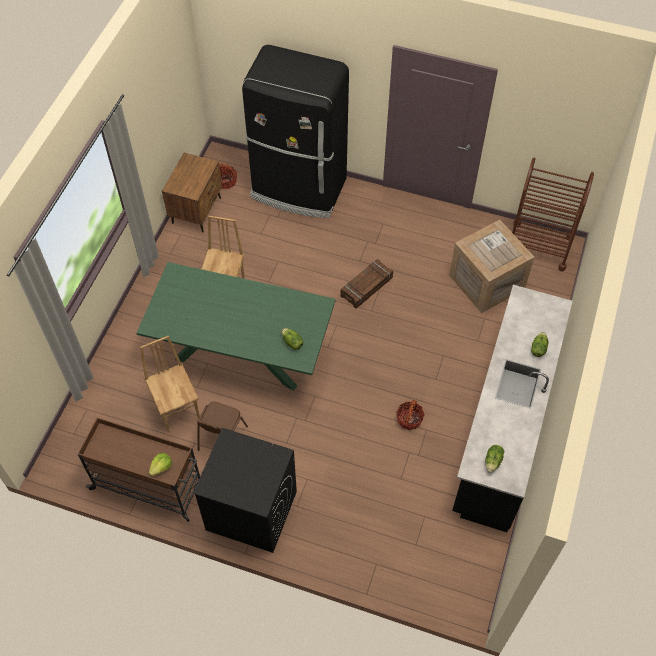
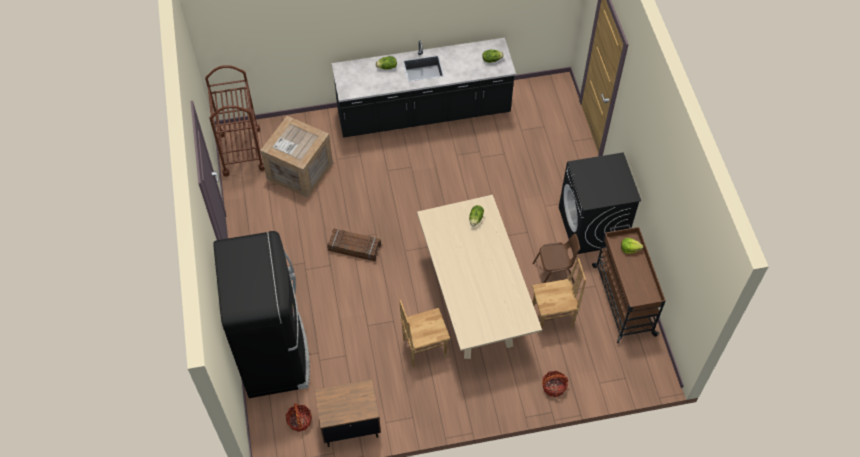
camera: 120 degrees left, 0 degrees up
green dining table [137,262,336,391] -> beige dining table [417,195,542,359]
brown chair [140,336,200,433] -> brown chair turned 135 degrees counterclockwise [532,258,586,333]
basket [396,400,425,430] -> basket moved to [542,371,568,397]

